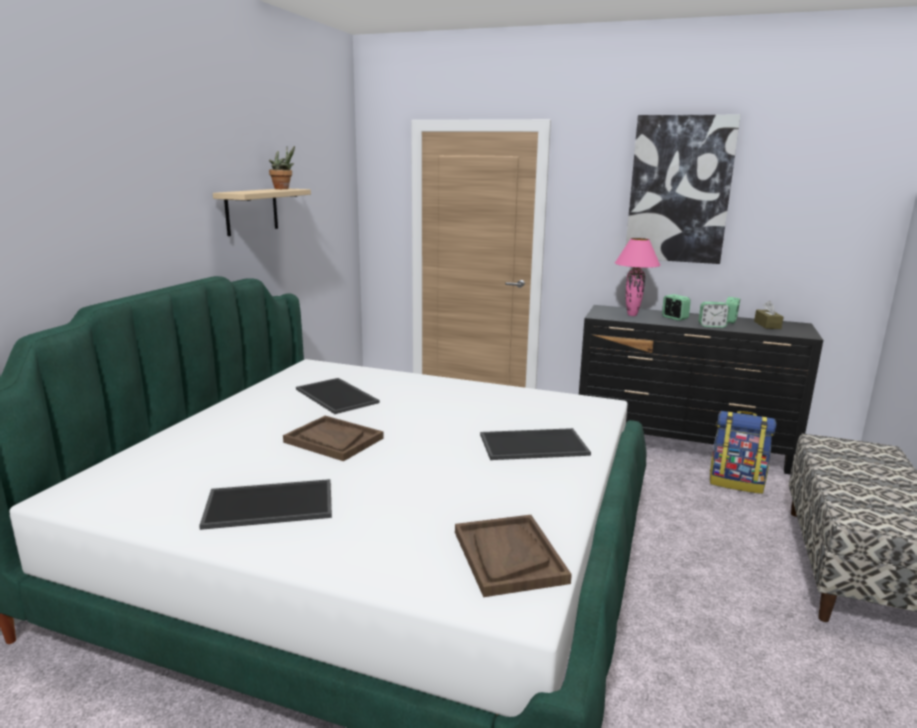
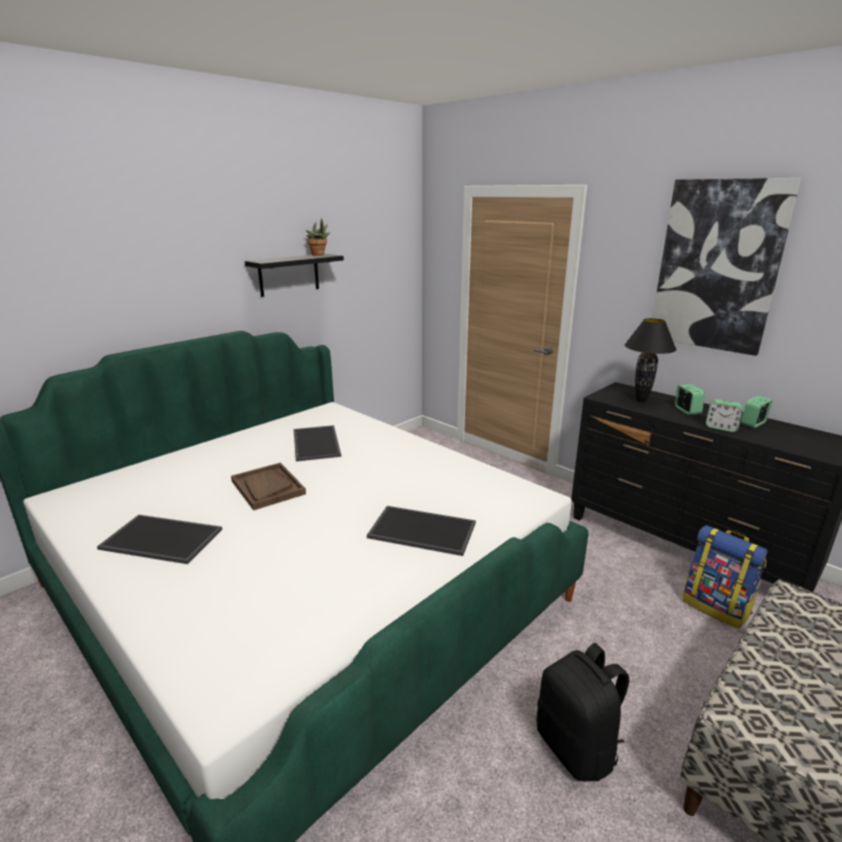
camera: 25 degrees right, 5 degrees up
beige shelf [213,189,311,236] -> black shelf [245,254,344,297]
brown tray [455,515,572,597] -> none
pink table lamp [615,238,661,316] -> black table lamp [625,318,677,402]
brown tissue box [754,301,784,329] -> none
none -> black backpack [536,643,629,782]

